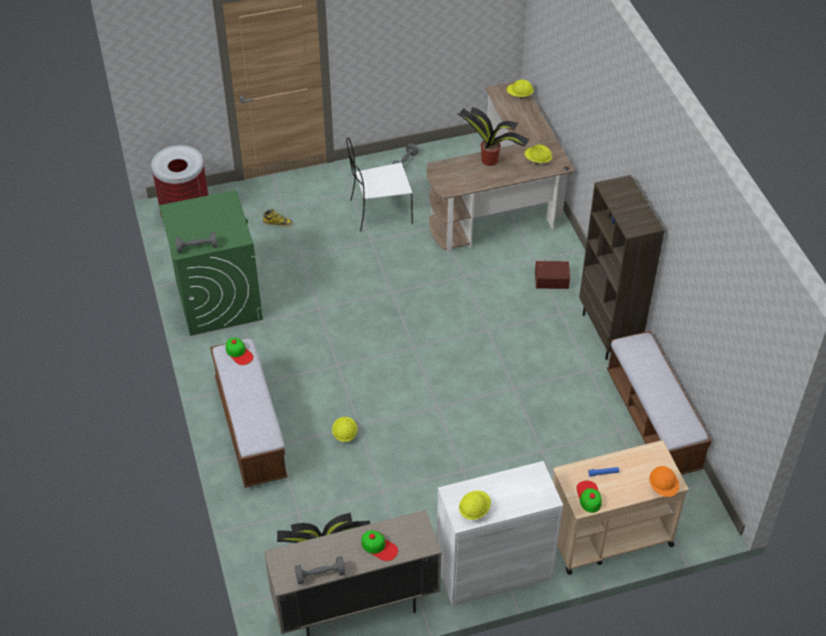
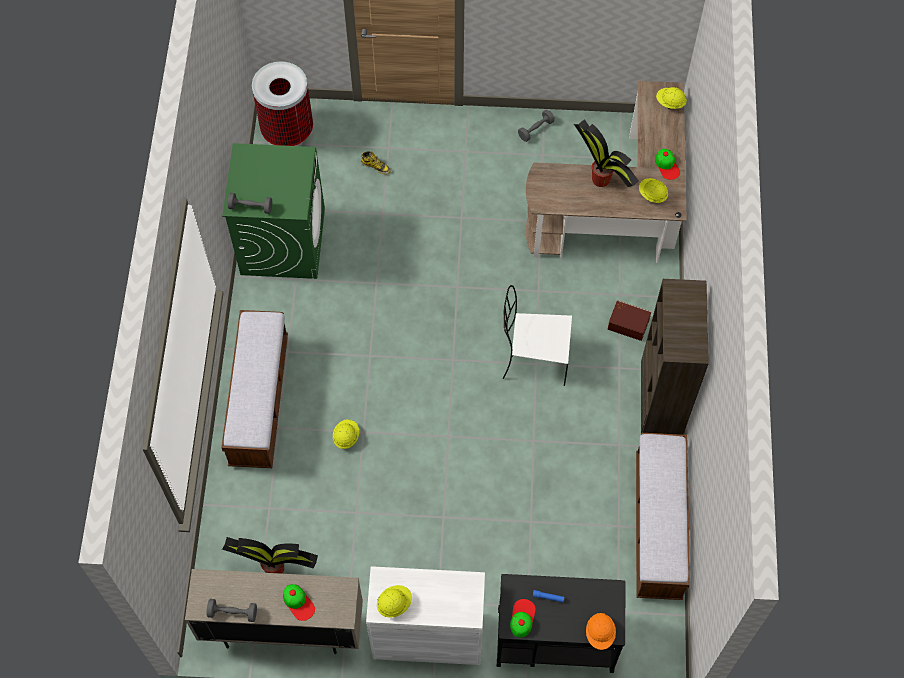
camera: 20 degrees right, 15 degrees up
cap [226,338,254,365] -> cap moved to [655,149,680,180]
white chair [346,138,413,232] -> white chair moved to [503,285,572,386]
beige cart [553,440,688,575] -> black cart [497,574,625,673]

